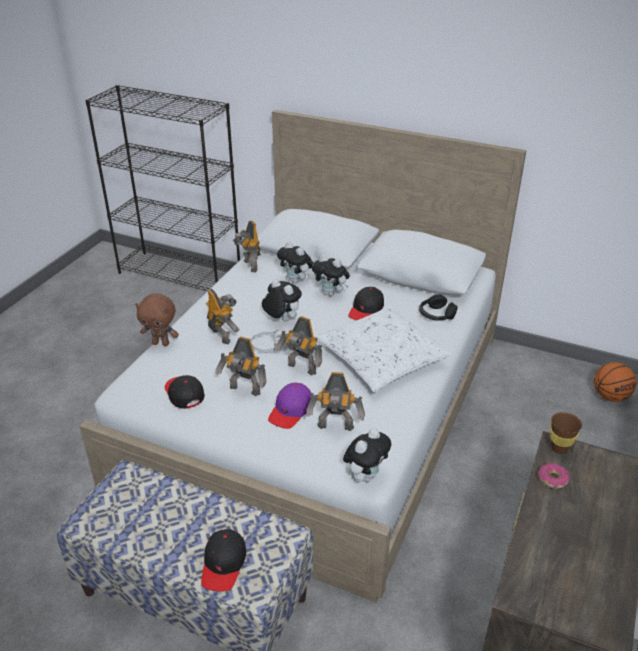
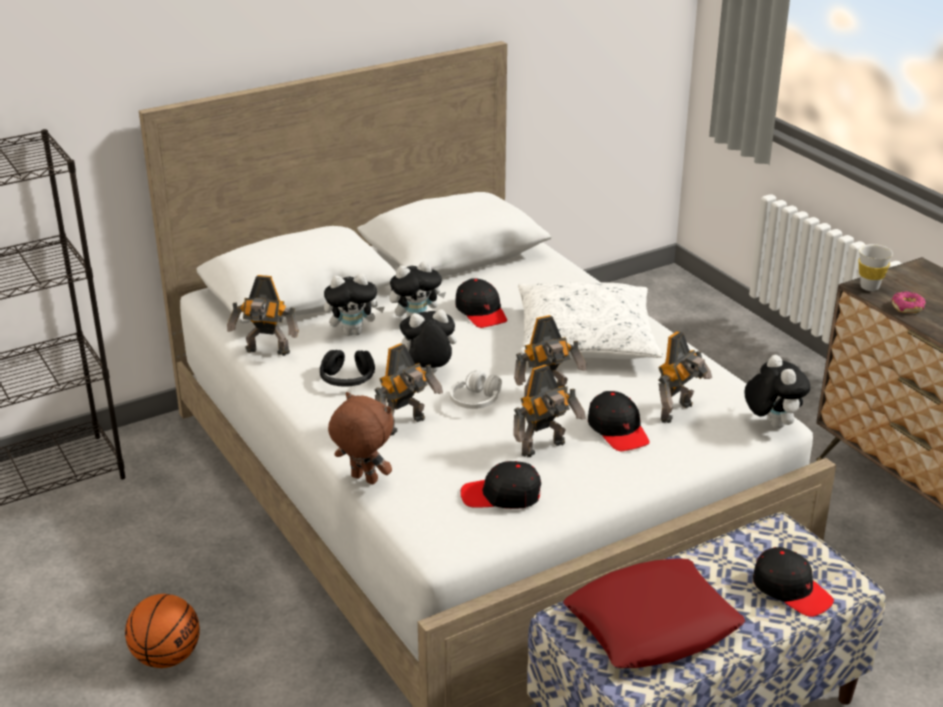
camera: 55 degrees left, 5 degrees down
brown plush toy [135,293,179,346] -> brown plush toy turned 105 degrees counterclockwise [328,392,393,484]
toy robot [206,289,240,344] -> toy robot turned 135 degrees clockwise [375,343,443,436]
purple cap [268,383,311,429] -> black cap [588,391,650,451]
black headphones [419,294,458,320] -> black headphones moved to [320,350,375,387]
brown cup [550,412,582,454] -> white cup [858,244,893,291]
basketball [594,362,636,402] -> basketball moved to [125,594,200,668]
none -> red pillow [563,558,745,668]

